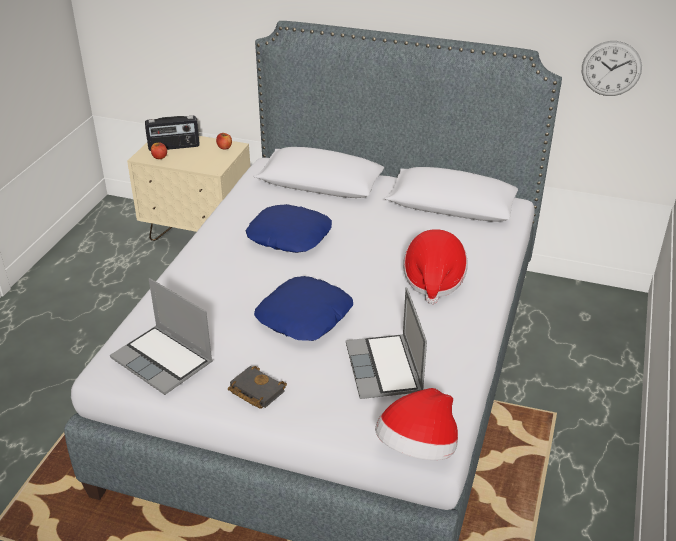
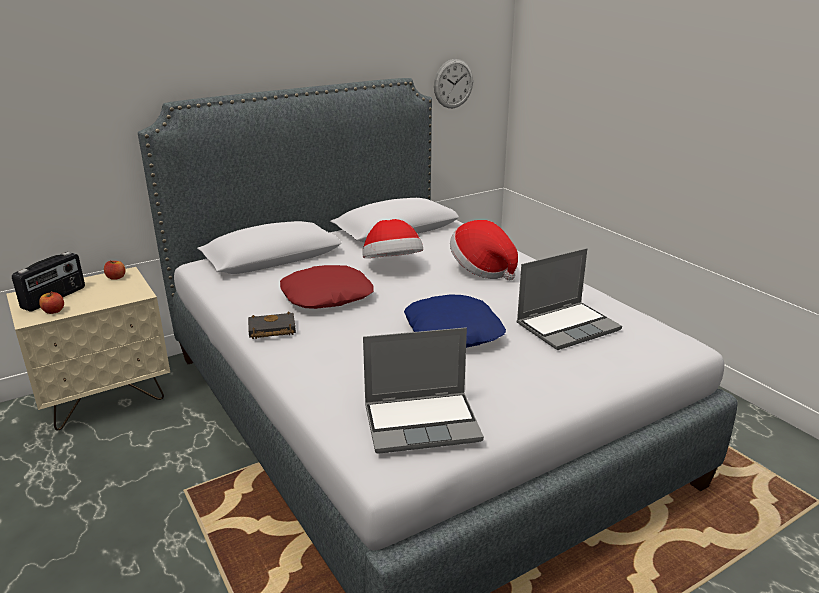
camera: 50 degrees left, 10 degrees down
black book [228,366,287,409] -> black book moved to [248,311,296,339]
blue pillow [245,204,332,253] -> red pillow [280,265,374,309]
laptop [346,287,427,399] -> laptop turned 60 degrees counterclockwise [516,248,622,350]
hat [375,388,458,460] -> hat moved to [363,219,423,258]

